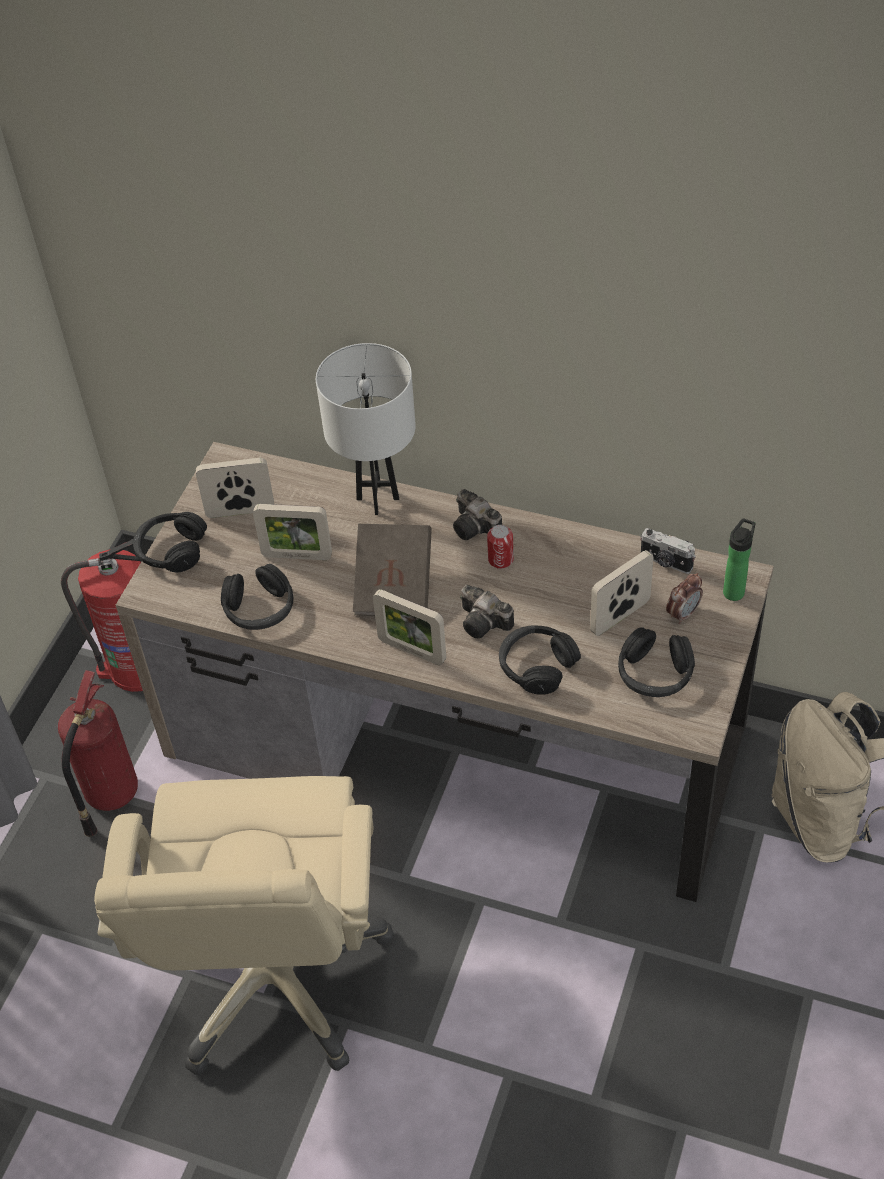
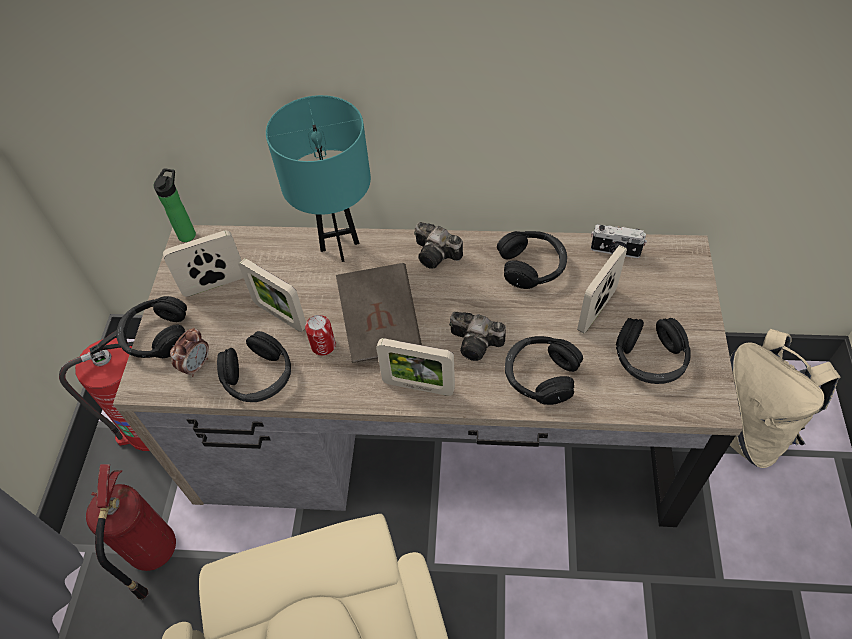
camera: 15 degrees left, 5 degrees up
picture frame [253,504,332,560] -> picture frame turned 45 degrees clockwise [238,258,306,332]
white table lamp [316,343,416,515] -> turquoise table lamp [266,95,371,262]
can [487,525,514,569] -> can moved to [305,315,336,356]
alarm clock [666,573,703,624] -> alarm clock moved to [170,328,209,377]
bottle [723,518,755,601] -> bottle moved to [154,168,196,242]
none -> black headphones [497,231,567,289]

